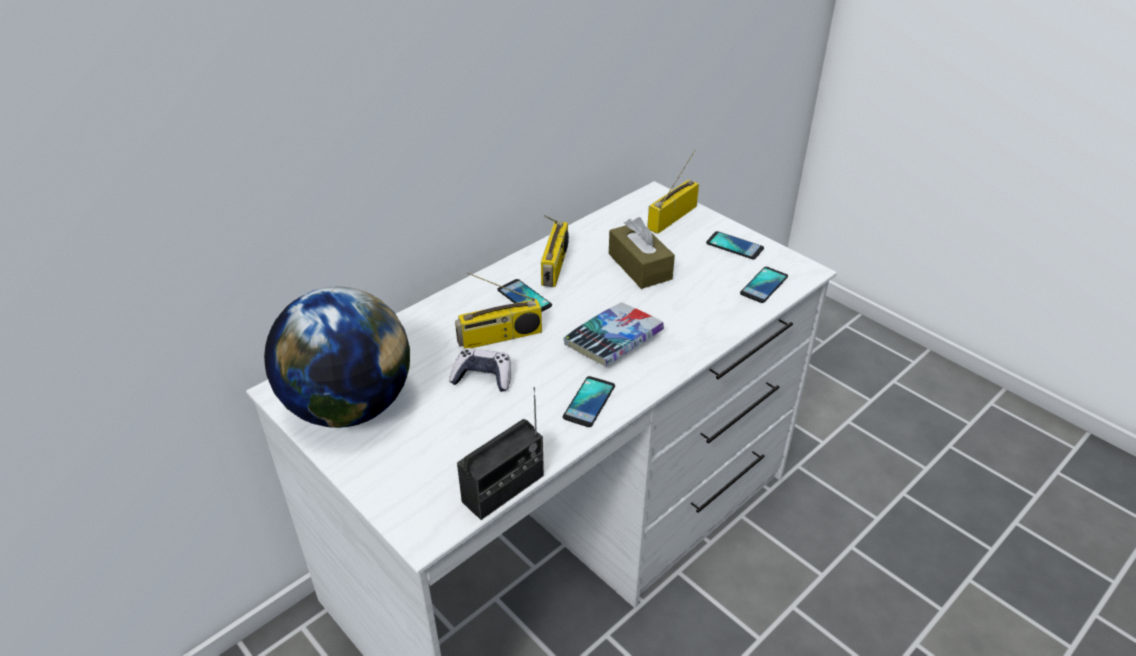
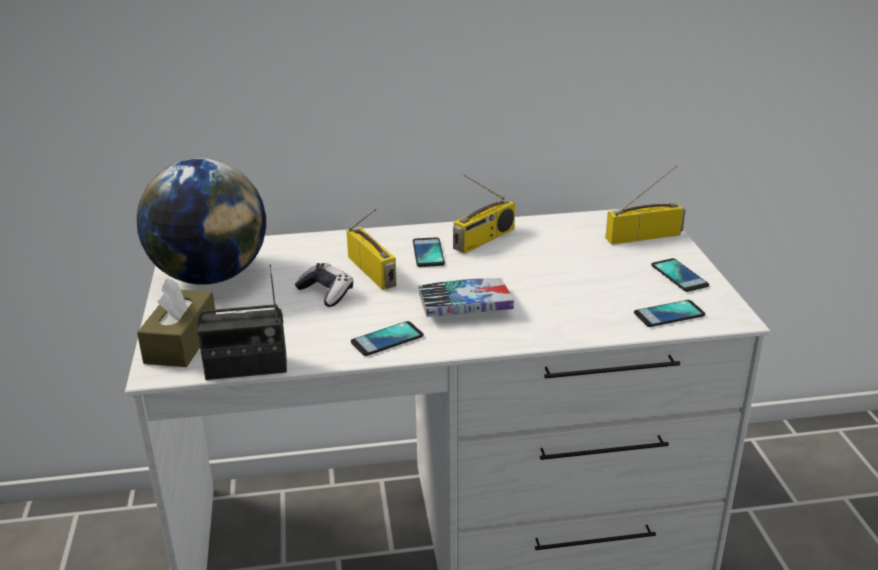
camera: 35 degrees right, 10 degrees down
radio [455,273,542,349] -> radio turned 135 degrees counterclockwise [346,209,397,290]
brown tissue box [609,217,675,289] -> brown tissue box moved to [137,278,216,367]

